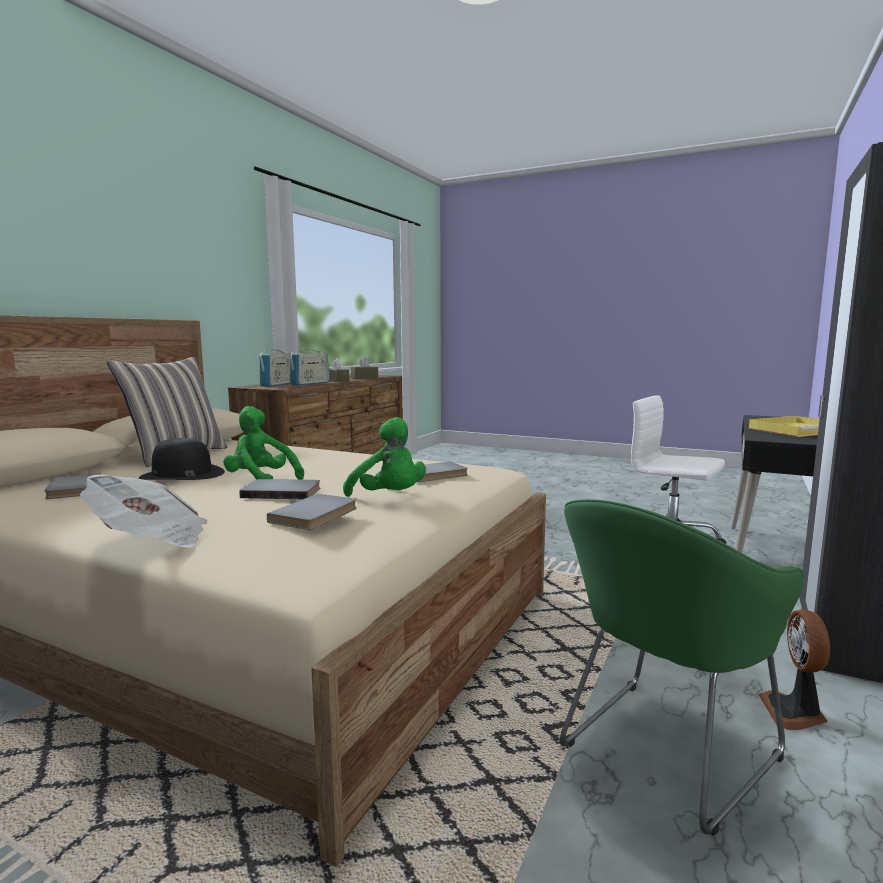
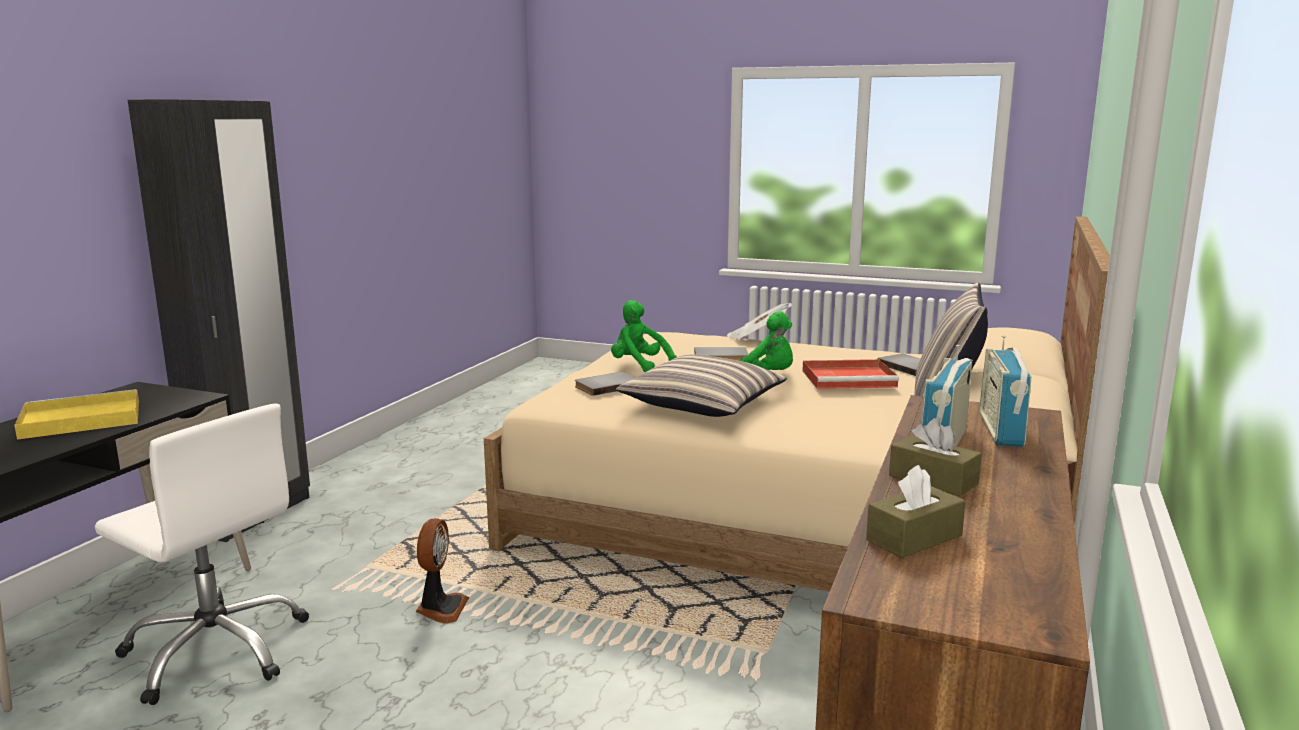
camera: 175 degrees right, 5 degrees up
black hat [139,438,225,480] -> red tray [802,359,899,389]
grey book [267,494,357,530] -> none
green armchair [560,499,804,836] -> none
fan [758,609,830,730] -> fan moved to [416,518,469,624]
none -> pillow [616,355,787,417]

